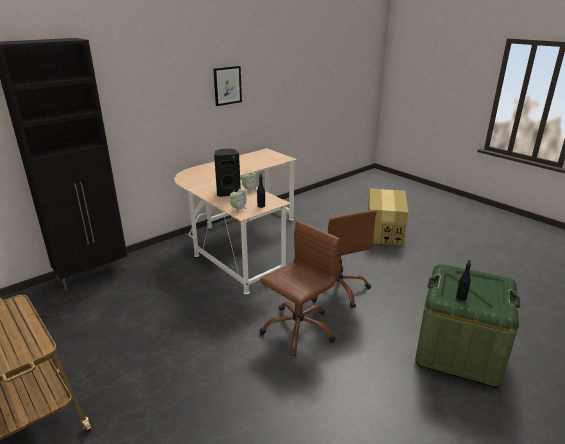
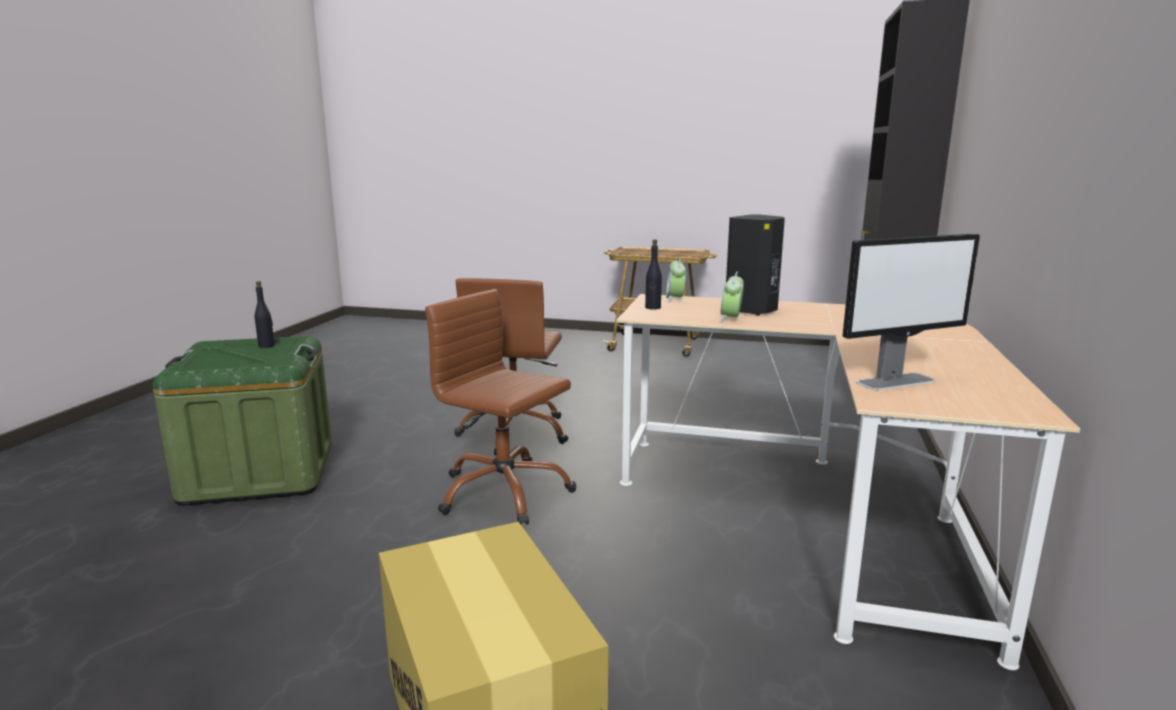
camera: 145 degrees right, 10 degrees down
picture [213,66,242,106] -> none
none -> monitor [843,234,980,390]

